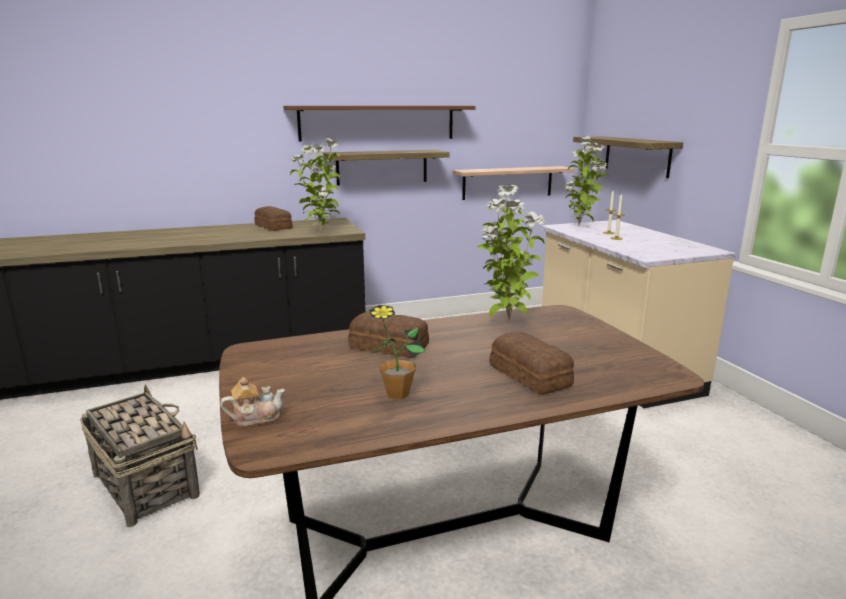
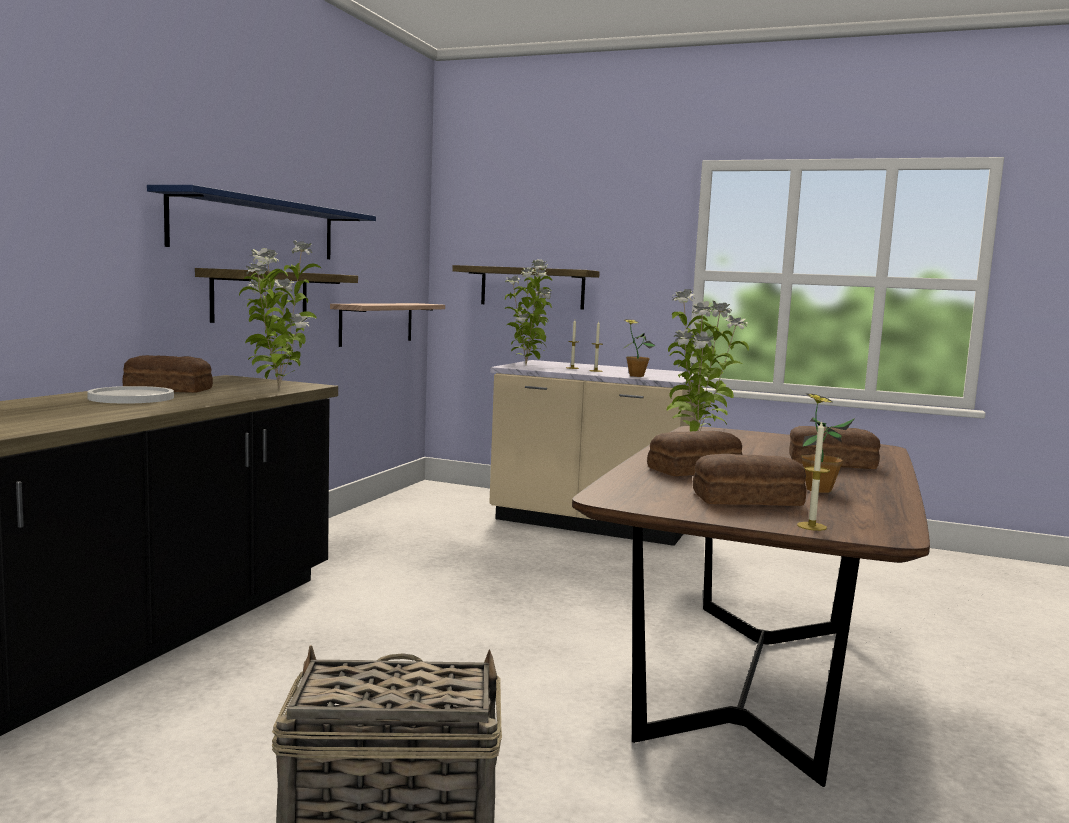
camera: 50 degrees left, 10 degrees down
teapot [220,377,285,427] -> candle [797,420,830,531]
brown shelf [283,106,476,141] -> blue shelf [147,185,376,259]
none -> white plate [87,386,174,404]
none -> potted plant [622,319,655,377]
none -> bread [693,454,806,506]

